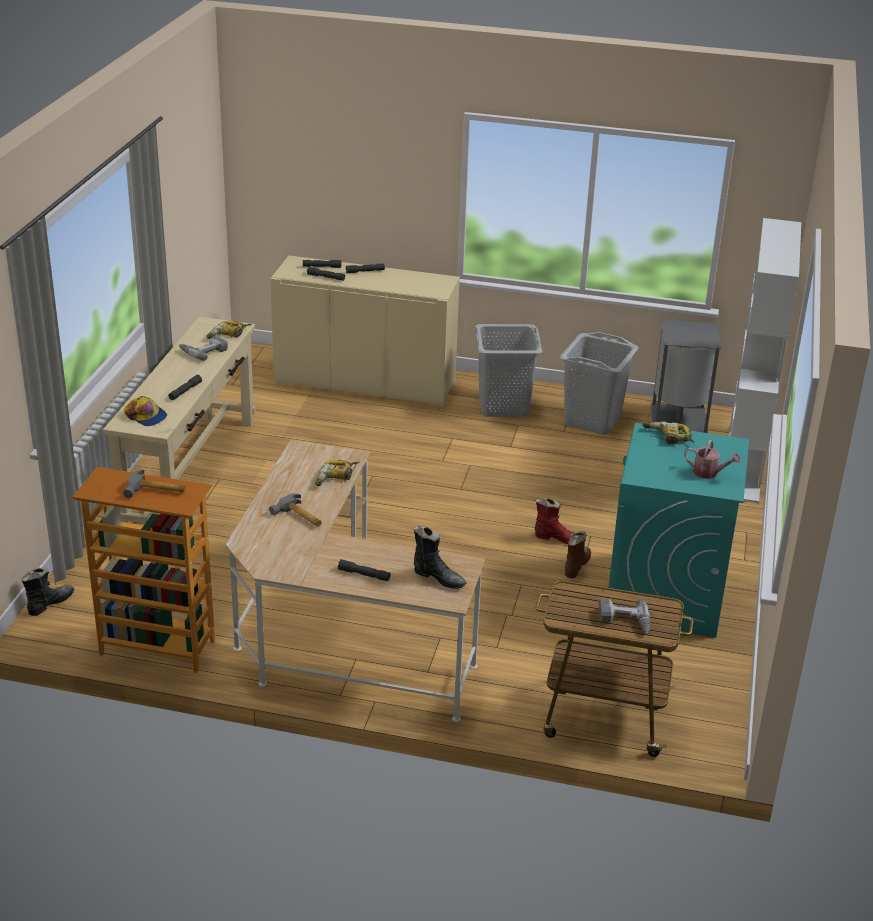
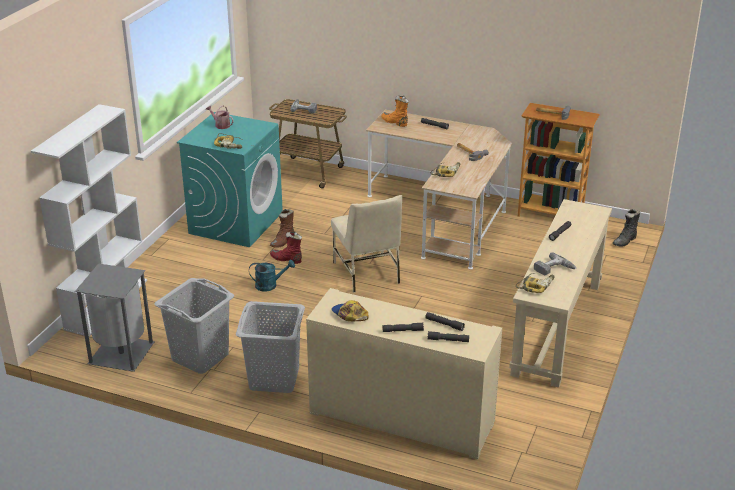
camera: 170 degrees left, 0 degrees up
cap [124,396,167,426] -> cap moved to [331,300,368,322]
black boot [413,526,466,589] -> orange boot [381,96,409,127]
none -> turquoise watering can [249,260,295,292]
none -> beige chair [331,195,402,293]

